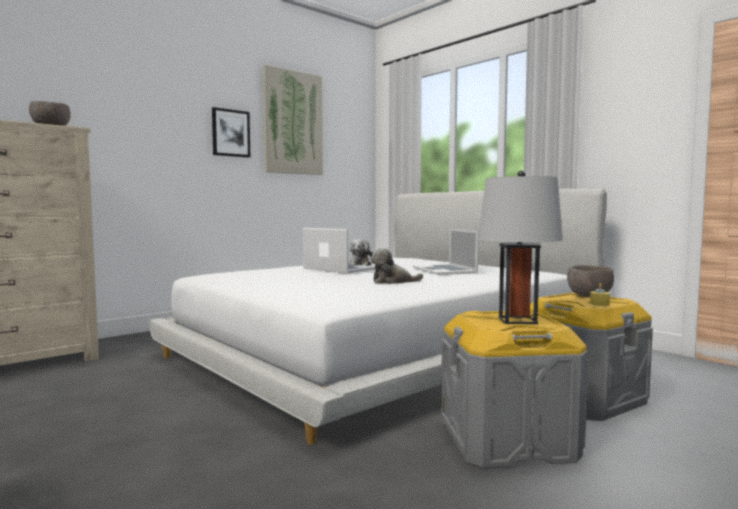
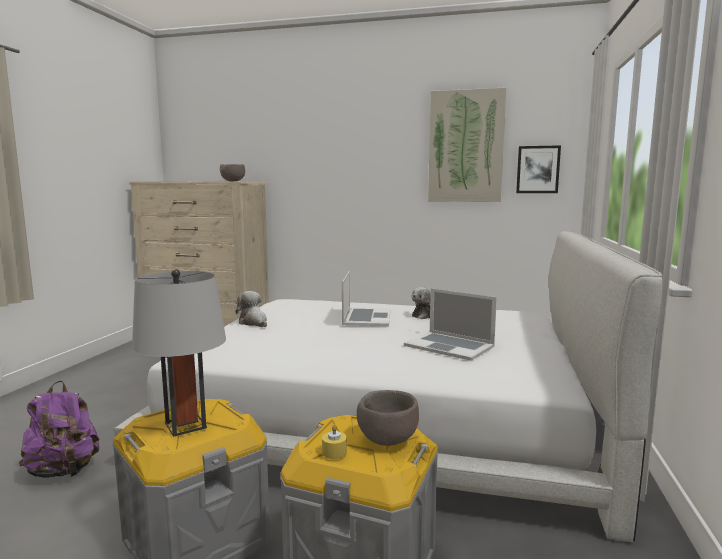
camera: 55 degrees right, 5 degrees up
picture [212,107,250,158] -> picture moved to [516,145,561,193]
plush toy [370,247,423,284] -> plush toy moved to [235,291,267,327]
laptop [413,228,479,275] -> laptop turned 90 degrees counterclockwise [404,289,497,361]
none -> purple backpack [19,381,99,478]

